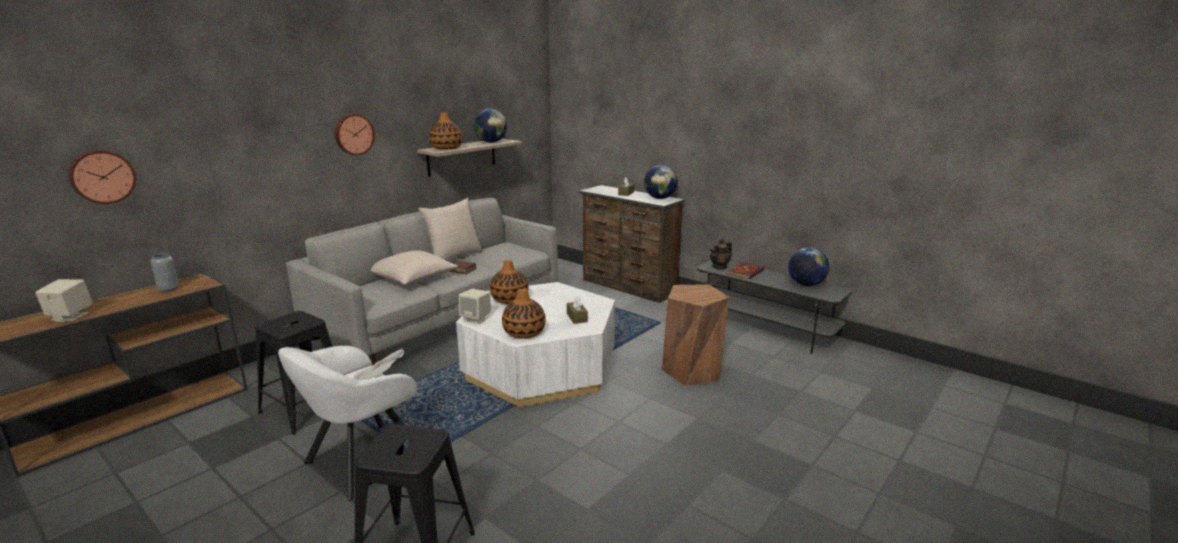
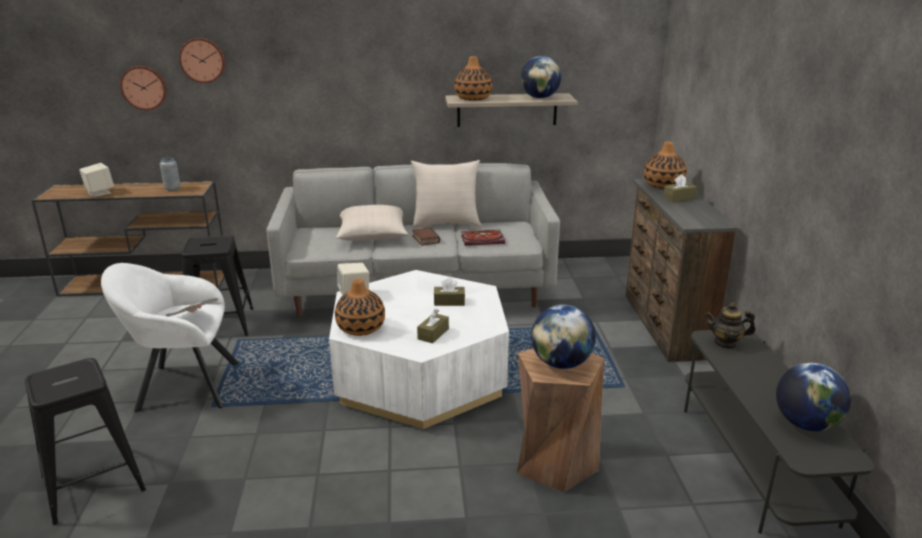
camera: 45 degrees right, 5 degrees up
wall clock [335,114,375,155] -> wall clock moved to [179,38,225,83]
vase [490,260,528,304] -> vase moved to [644,142,687,189]
globe [644,165,678,199] -> globe moved to [531,305,596,369]
book [728,262,765,279] -> book moved to [461,230,505,246]
none -> brown tissue box [434,278,465,306]

